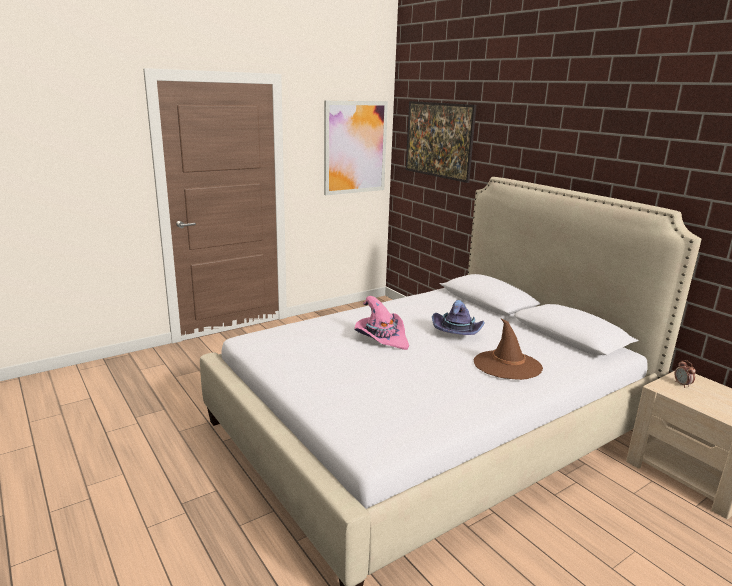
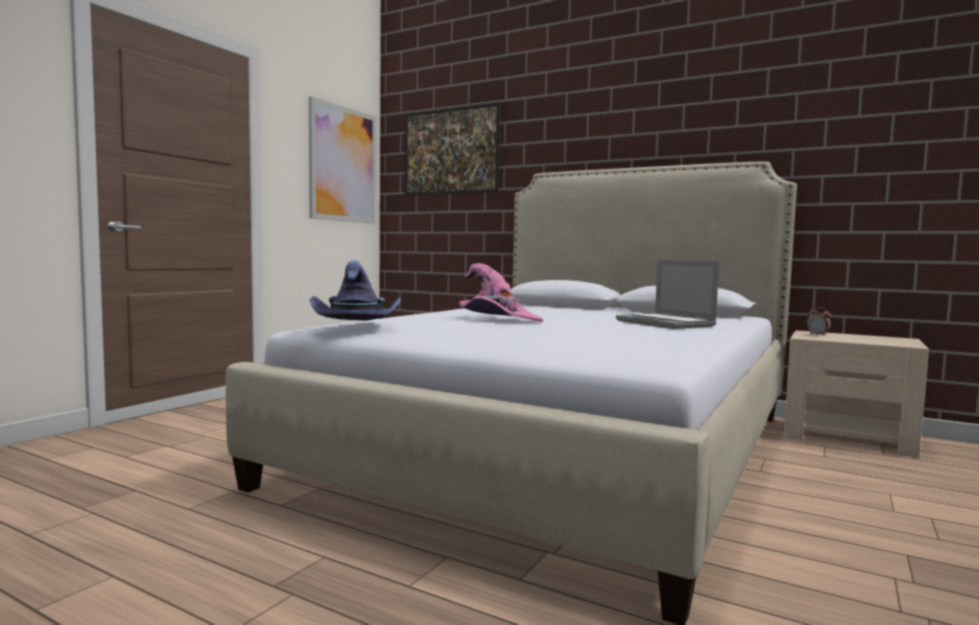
camera: 25 degrees left, 15 degrees down
purple hat [432,300,484,335] -> purple hat moved to [309,260,401,321]
brown hat [474,318,543,380] -> laptop [616,260,719,329]

